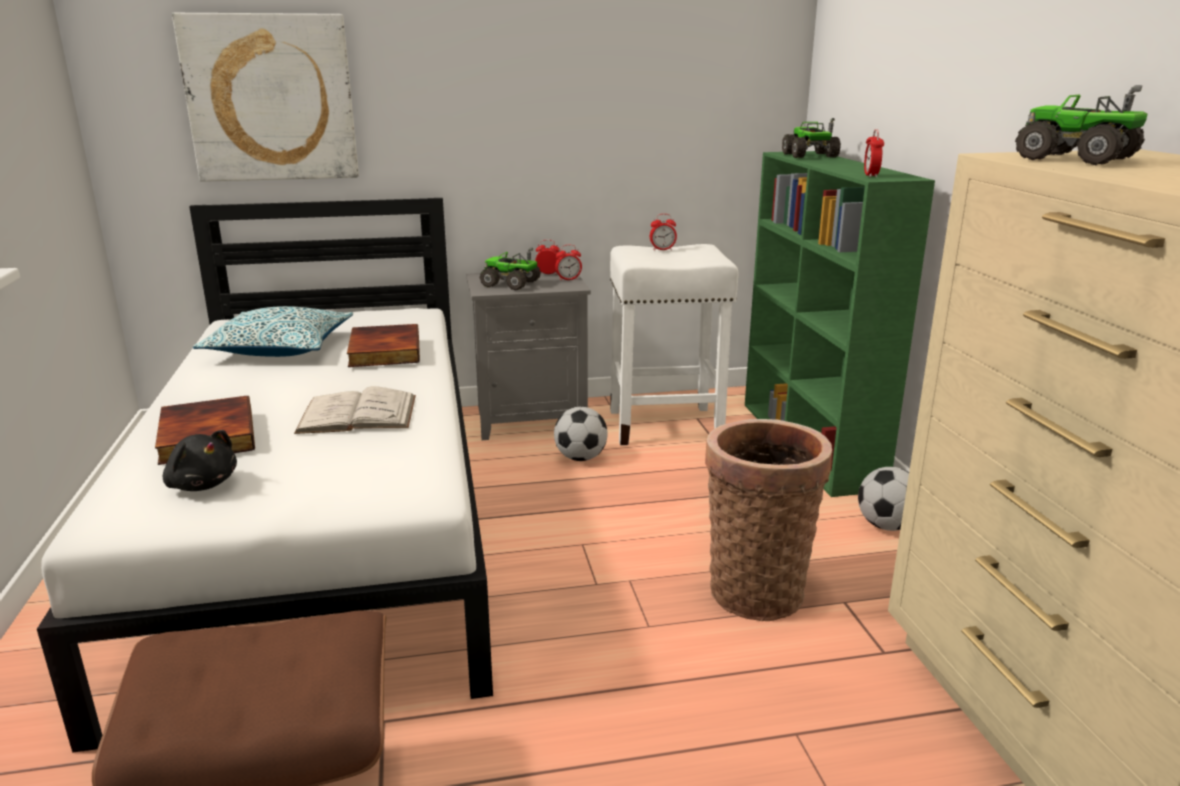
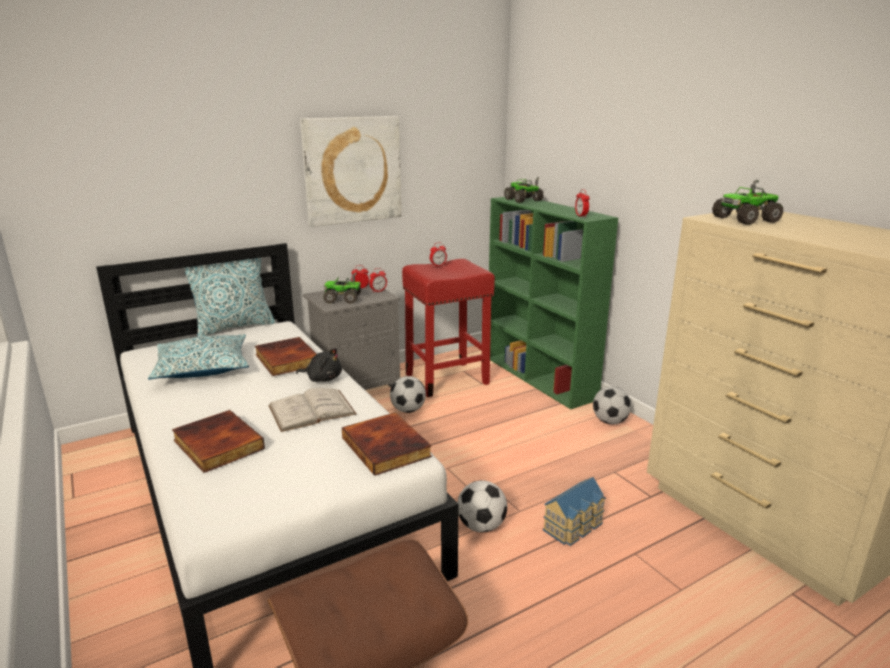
camera: 20 degrees left, 0 degrees up
black plush toy [163,430,237,491] -> black plush toy moved to [296,348,342,382]
picture [172,13,359,182] -> picture moved to [300,116,402,227]
white stool [610,244,738,446] -> red stool [402,259,495,397]
basket [705,419,832,621] -> none
toy truck [1015,85,1148,165] -> toy truck turned 45 degrees counterclockwise [712,180,783,225]
none -> pillow [183,258,275,337]
none -> book [342,412,432,476]
none -> football [457,480,507,532]
none -> toy house [543,477,606,546]

